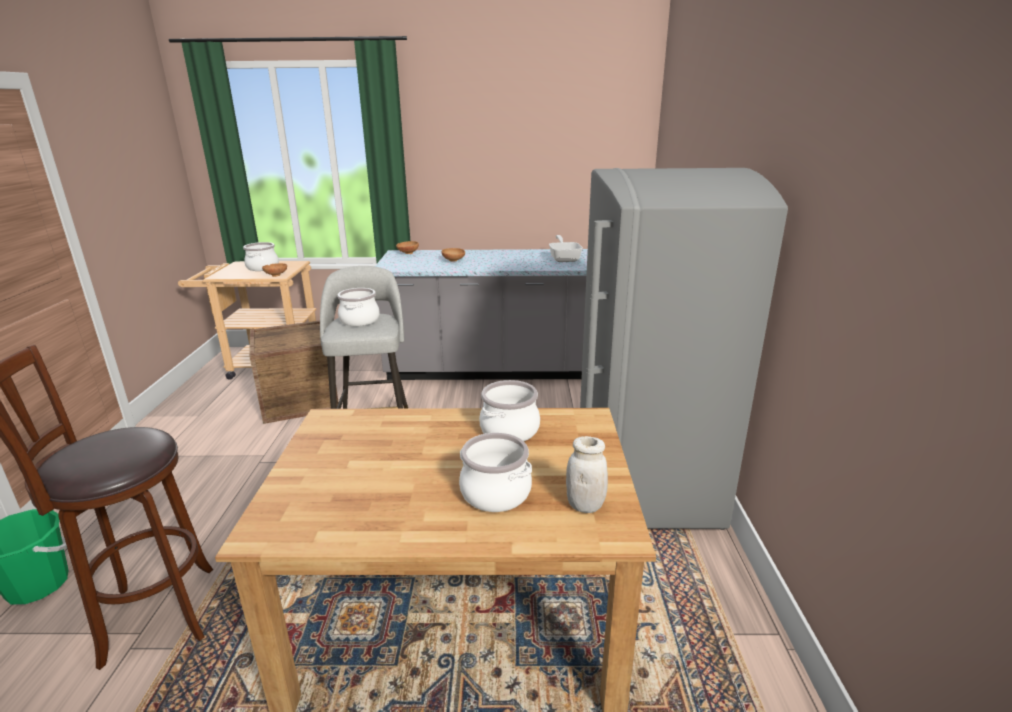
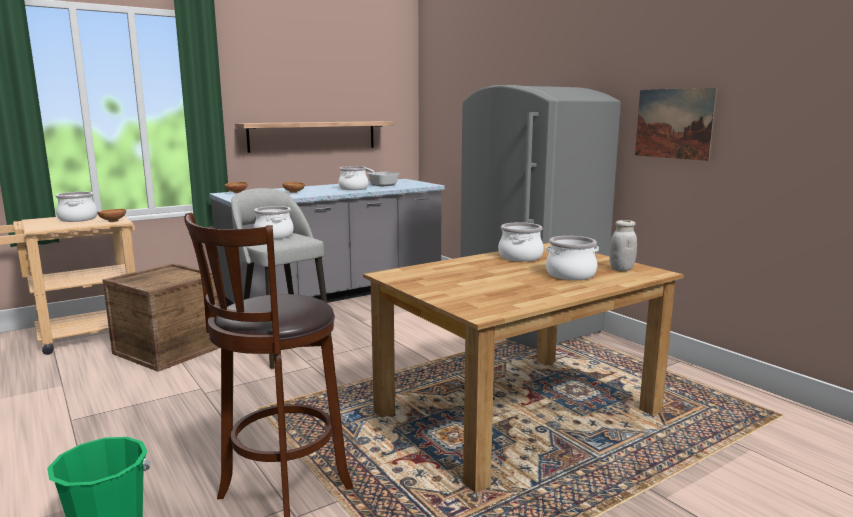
camera: 35 degrees left, 10 degrees down
none -> shelf [235,121,394,153]
none -> cooking pot [338,166,368,190]
none -> picture [635,88,718,161]

